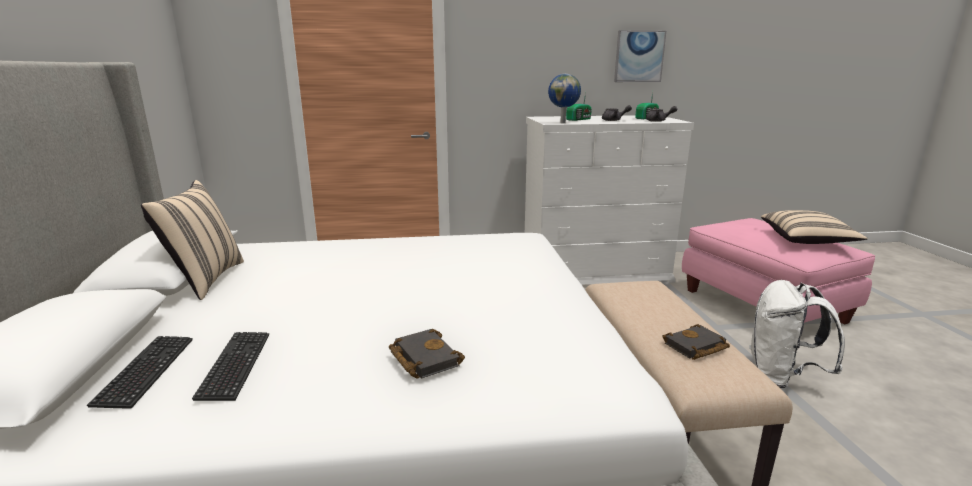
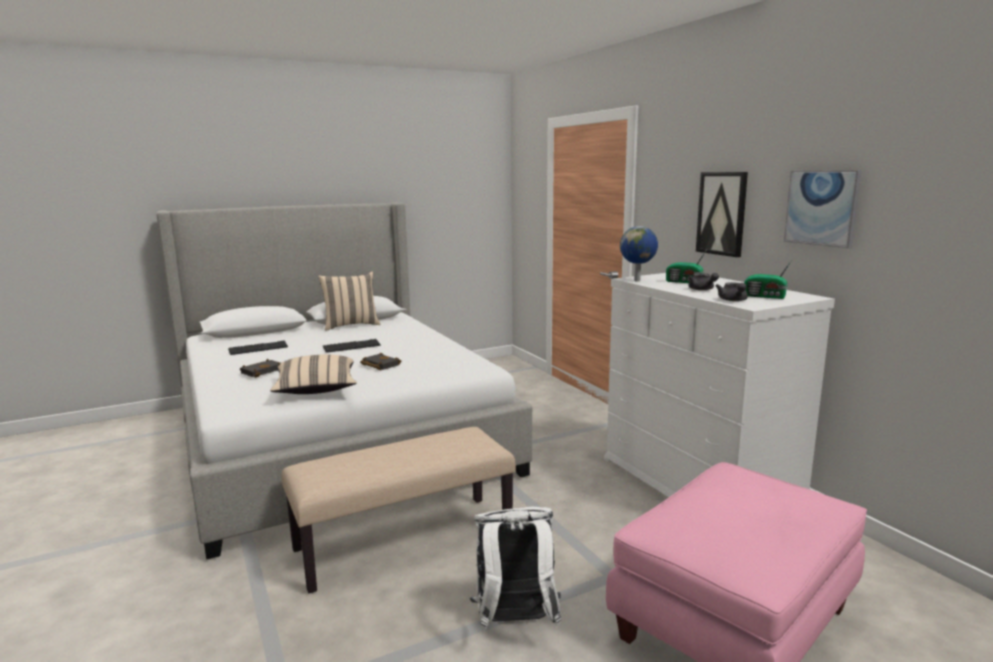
camera: 70 degrees right, 5 degrees down
keyboard [87,336,193,409] -> keyboard moved to [323,339,381,353]
black book [663,324,730,360] -> black book moved to [360,353,401,370]
beige pillow [761,210,868,244] -> beige pillow moved to [270,354,357,394]
none -> picture [696,172,748,257]

